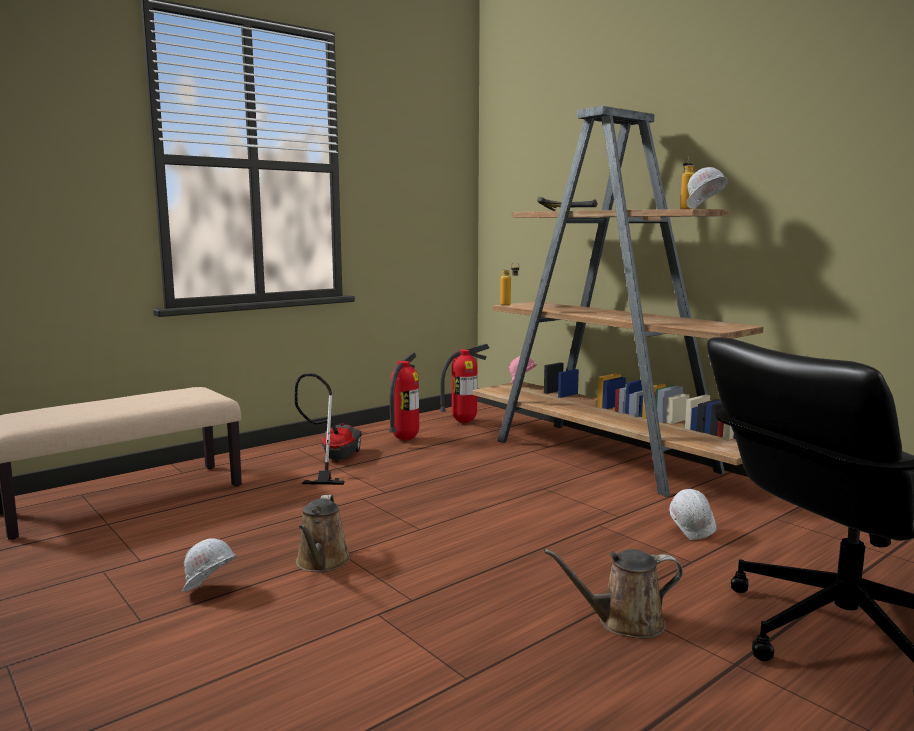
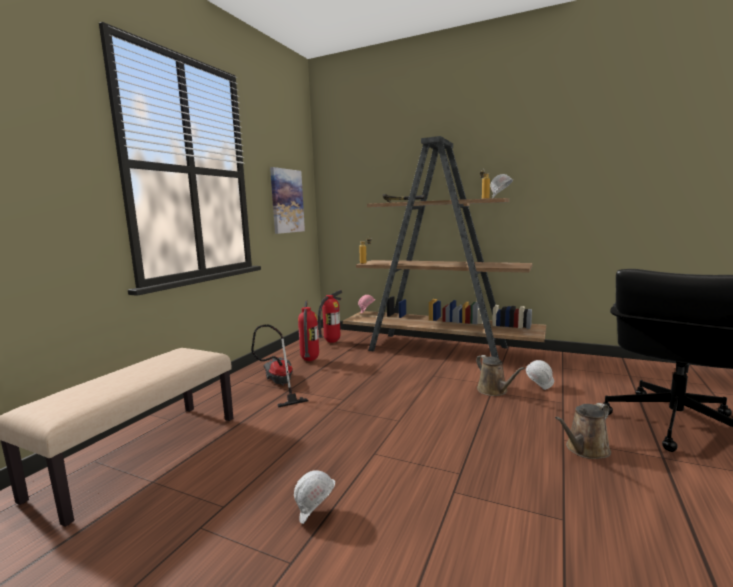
camera: 25 degrees left, 0 degrees up
brown watering can [296,495,351,572] -> brown watering can moved to [476,355,525,396]
none -> picture [270,167,305,234]

